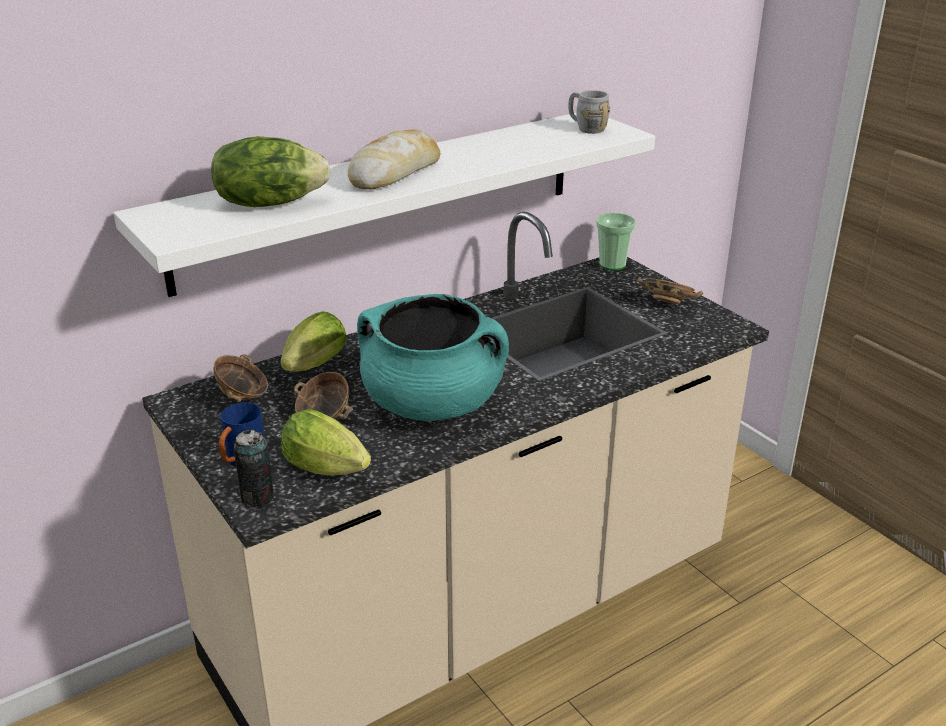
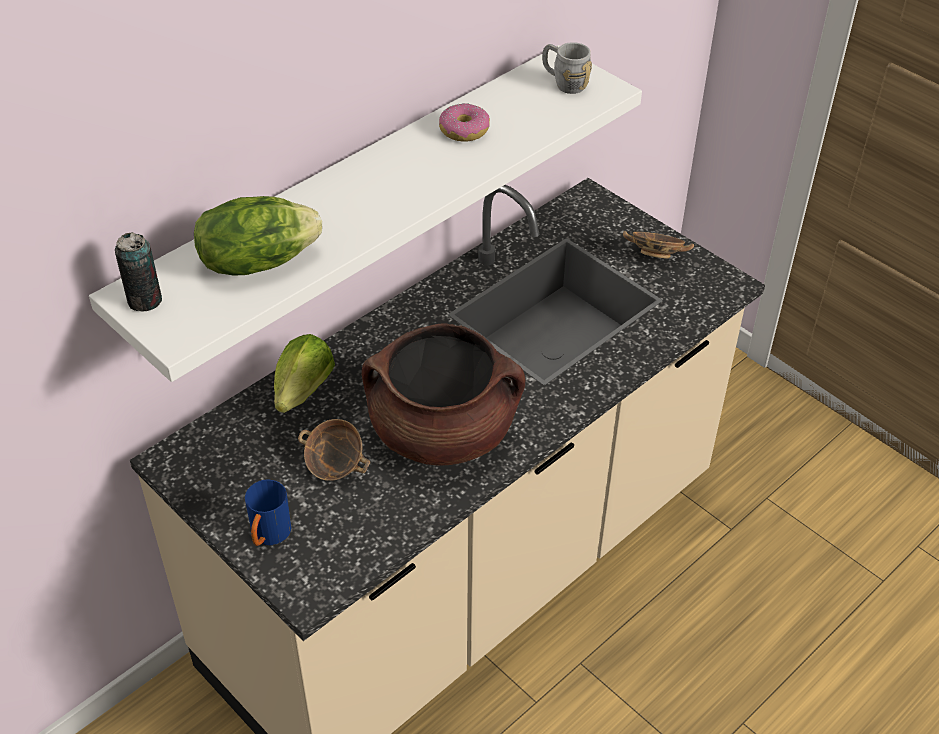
camera: 10 degrees left, 15 degrees up
bowl [214,354,268,402] -> none
can [234,430,274,507] -> can moved to [115,232,162,312]
lettuce [281,409,371,475] -> none
bread [348,130,441,189] -> none
turquoise cooking pot [357,294,509,421] -> brown cooking pot [362,324,525,466]
cup [596,213,636,270] -> none
none -> donut [439,103,490,142]

